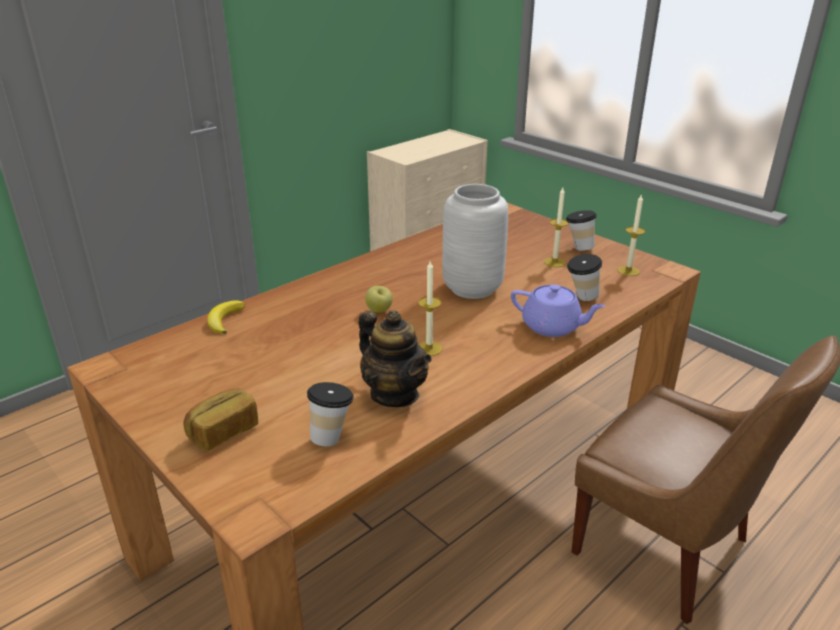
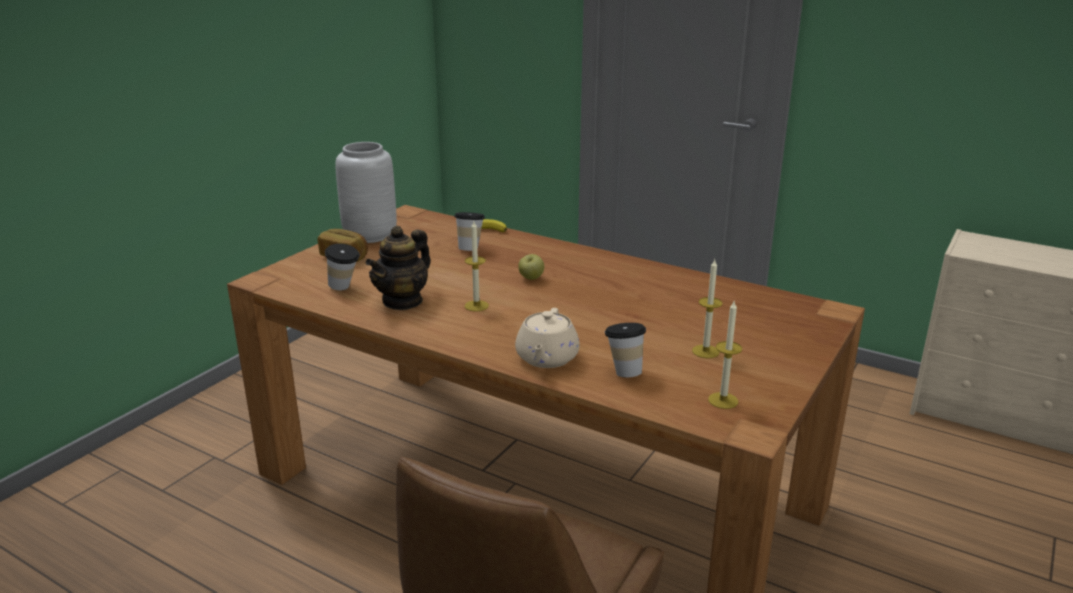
camera: 75 degrees right, 5 degrees down
grey vase [442,184,508,299] -> grey vase moved to [335,142,397,243]
purple teapot [511,284,605,337] -> beige teapot [515,308,580,368]
cup [566,210,597,251] -> cup moved to [454,212,485,251]

